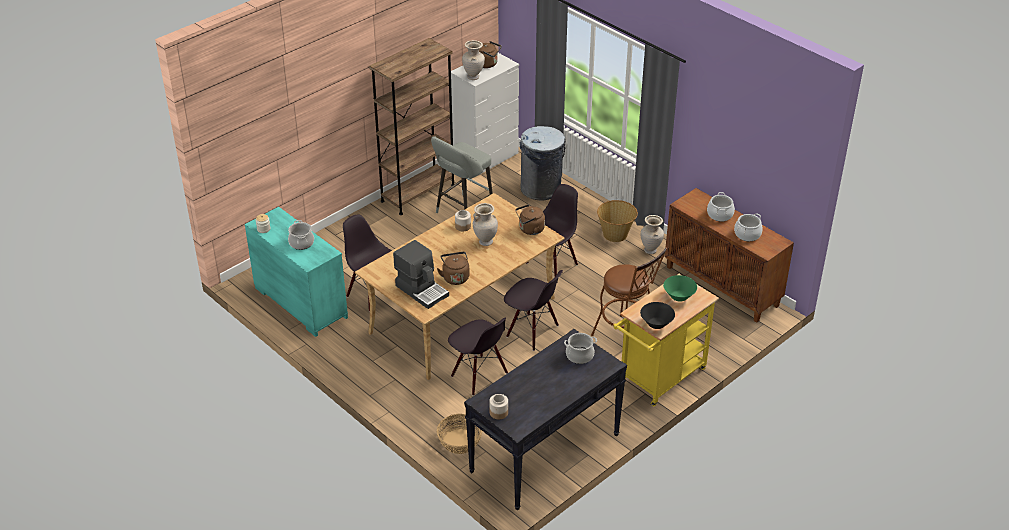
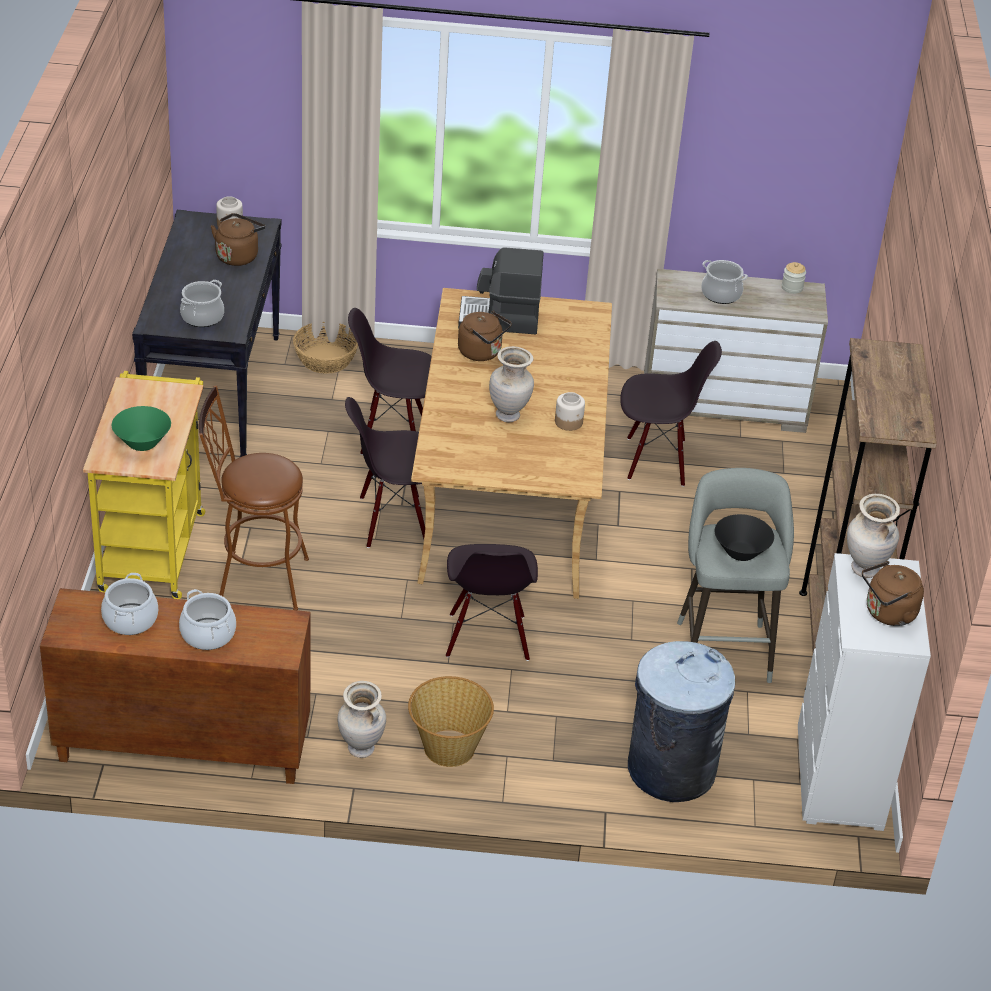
camera: 135 degrees right, 0 degrees up
turquoise dresser [245,207,348,337] -> beige dresser [644,269,828,433]
brown kettle [515,204,545,235] -> brown kettle moved to [211,213,265,266]
black bowl [640,302,675,329] -> black bowl moved to [715,514,774,561]

